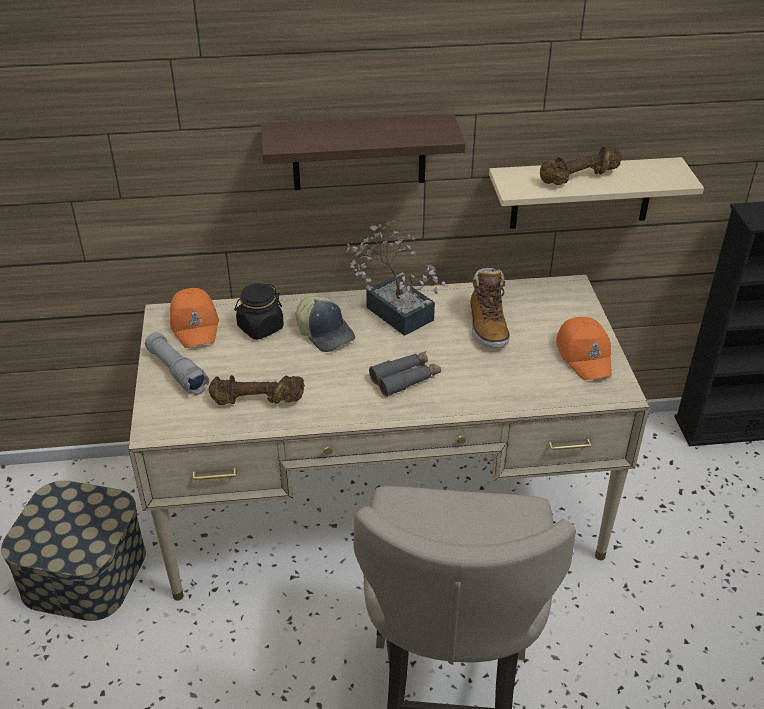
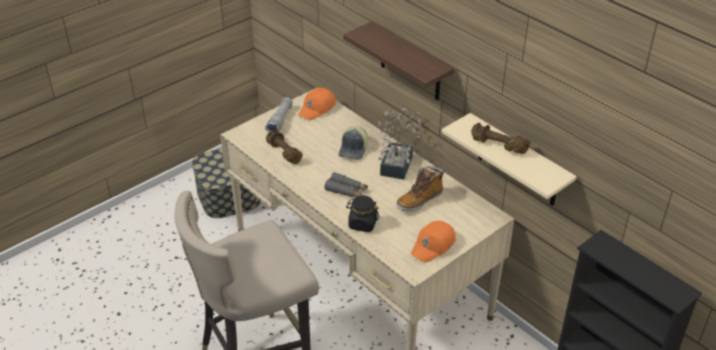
camera: 55 degrees right, 0 degrees up
black jar [234,283,284,340] -> black jar moved to [346,195,379,232]

